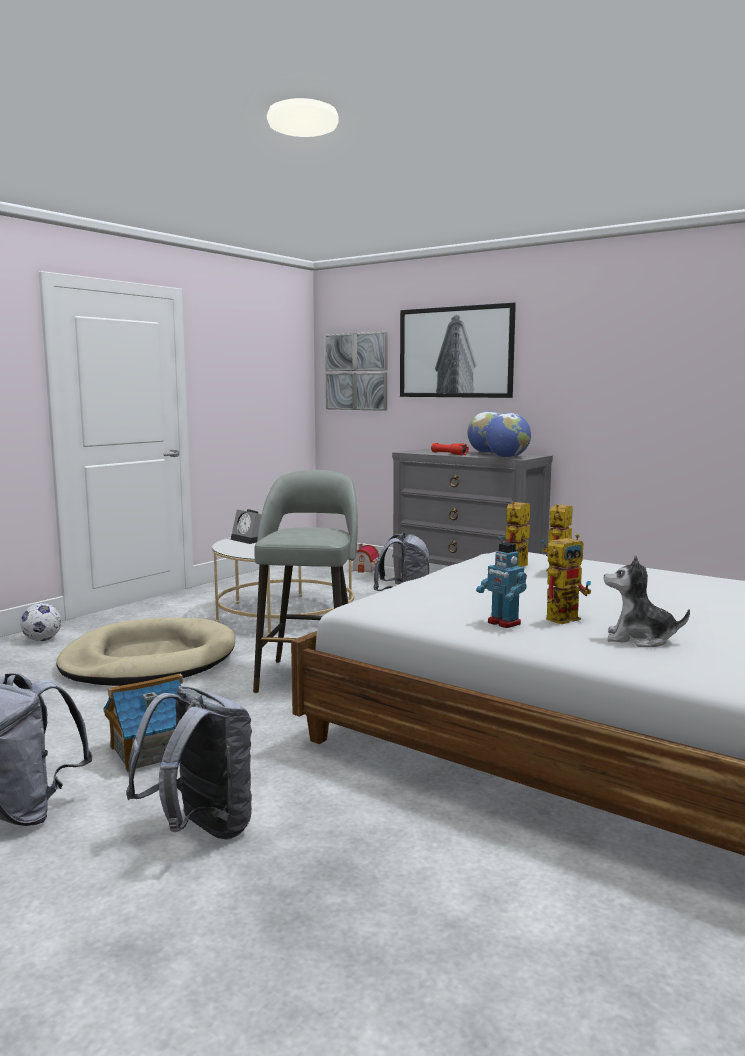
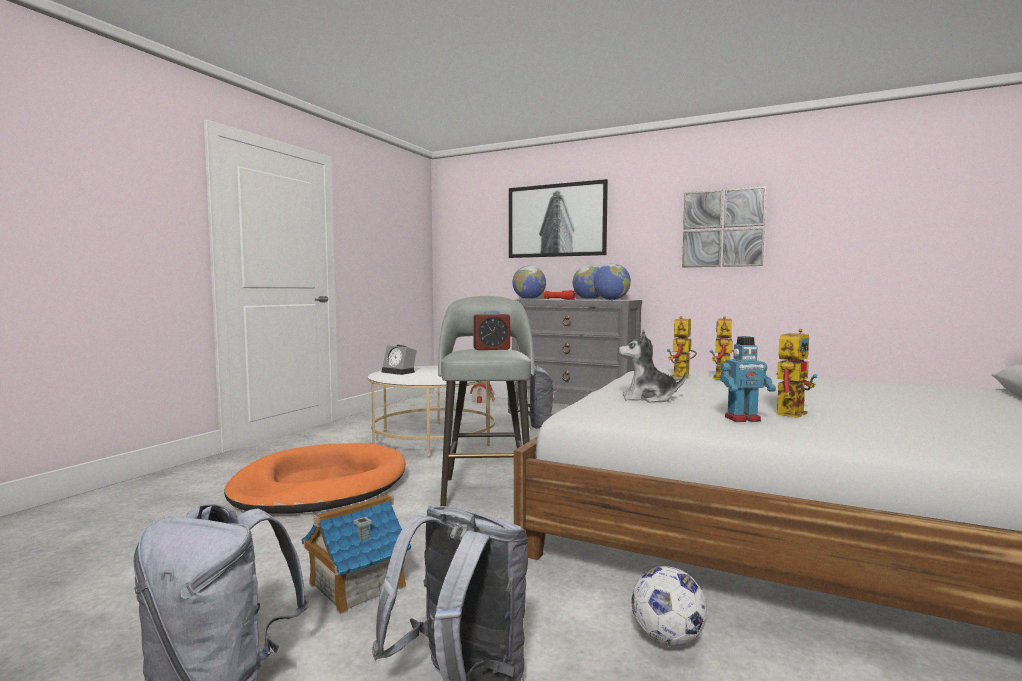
camera: 10 degrees left, 5 degrees down
football [20,603,61,641] -> football moved to [631,566,707,647]
beige dog bed [56,618,235,686] -> orange dog bed [224,443,406,514]
picture [325,332,388,411] -> picture moved to [682,186,766,267]
toy robot [476,542,527,628] -> toy robot turned 45 degrees counterclockwise [720,336,776,422]
plush toy [604,555,690,647] -> plush toy moved to [618,330,686,403]
none -> alarm clock [473,310,510,350]
none -> globe [512,266,546,299]

